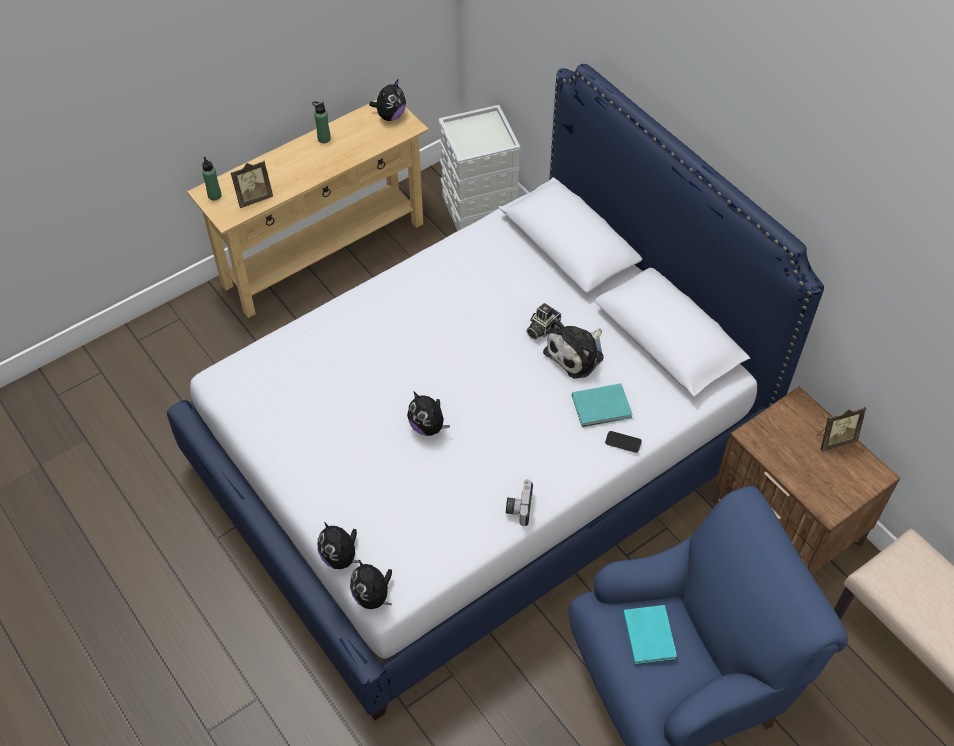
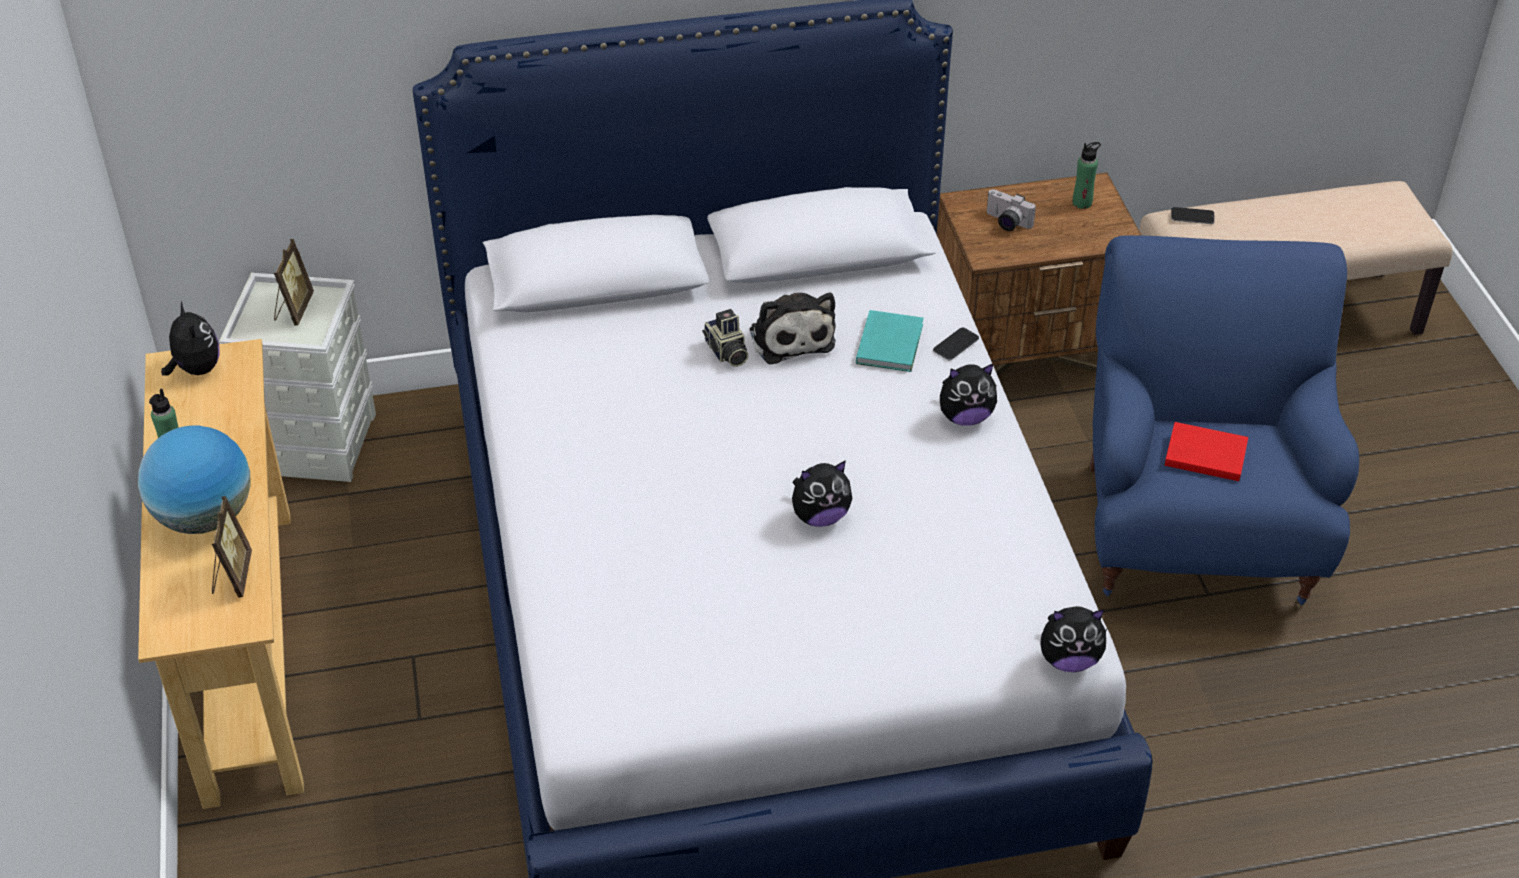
camera: 65 degrees left, 10 degrees down
green bottle [202,157,221,200] -> green bottle moved to [1073,142,1101,209]
plush toy [318,521,360,569] -> plush toy moved to [940,363,997,426]
camera [506,479,533,526] -> camera moved to [987,189,1036,231]
turquoise book [623,605,677,665] -> red book [1164,422,1248,481]
picture frame [817,407,866,452] -> picture frame moved to [274,239,314,325]
none -> globe [138,425,250,534]
none -> phone [1171,207,1214,224]

